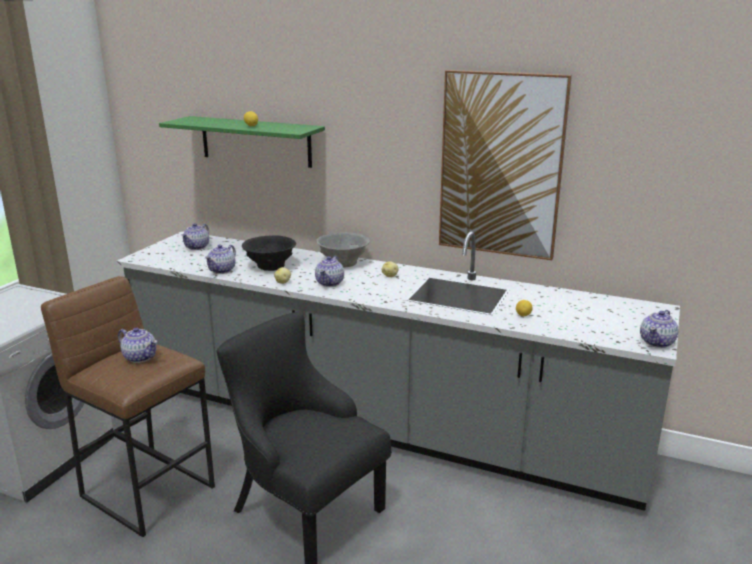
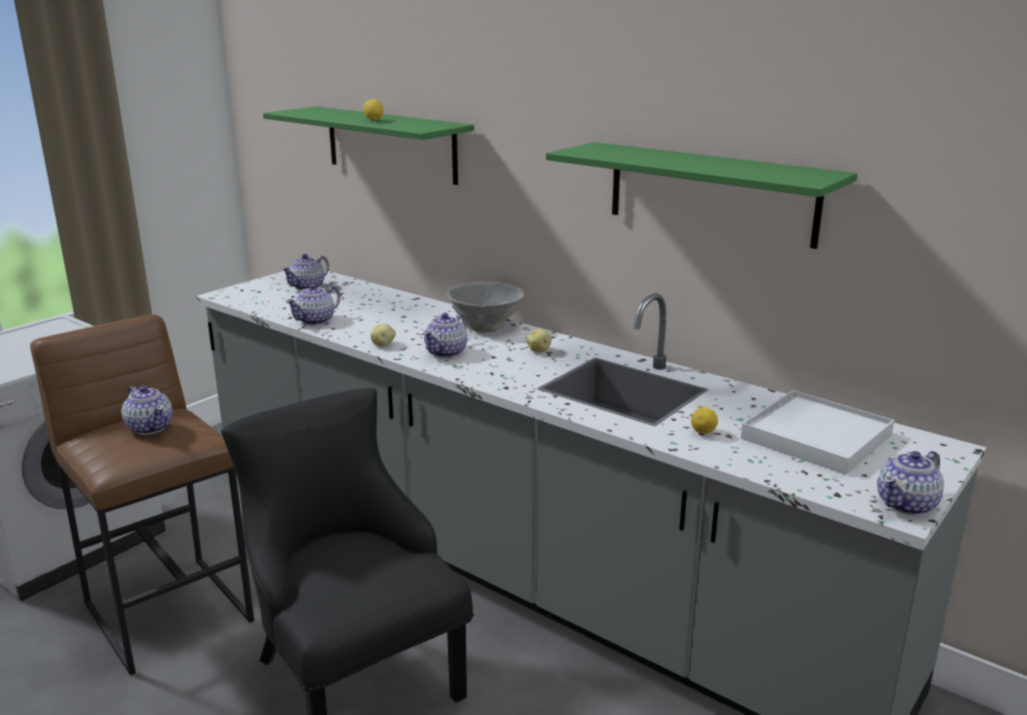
camera: 15 degrees right, 0 degrees up
black bowl [242,235,296,271] -> none
picture [439,70,572,260] -> green shelf [546,142,857,249]
none -> white tray [741,390,894,475]

